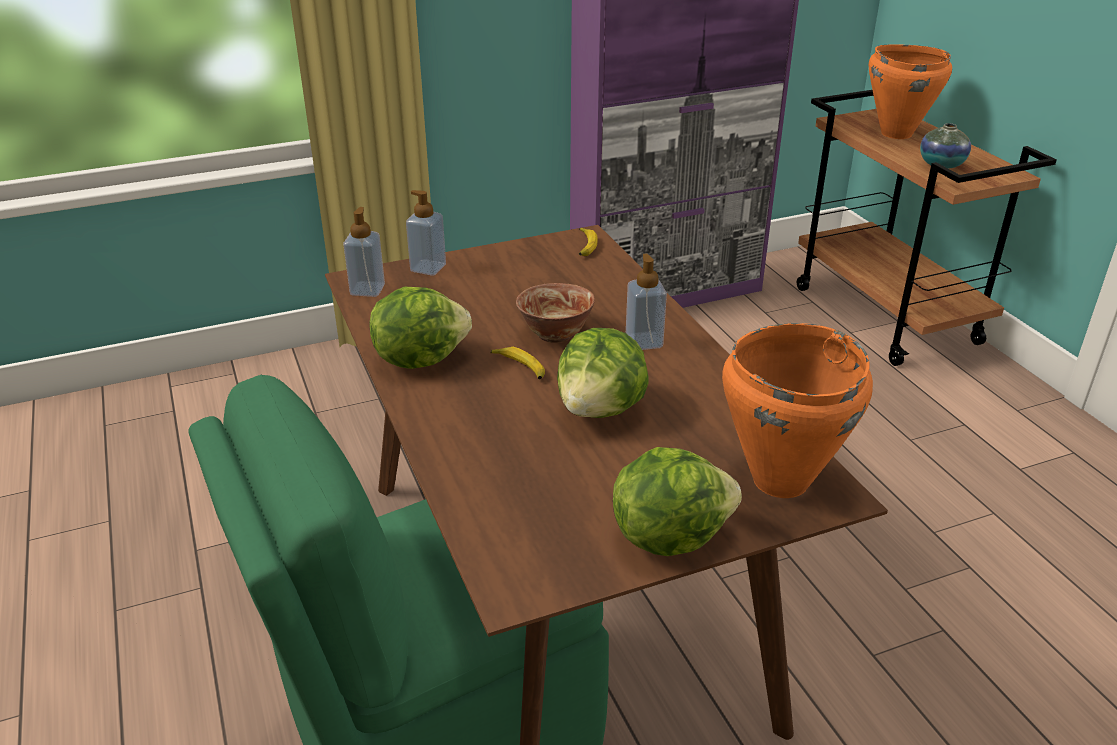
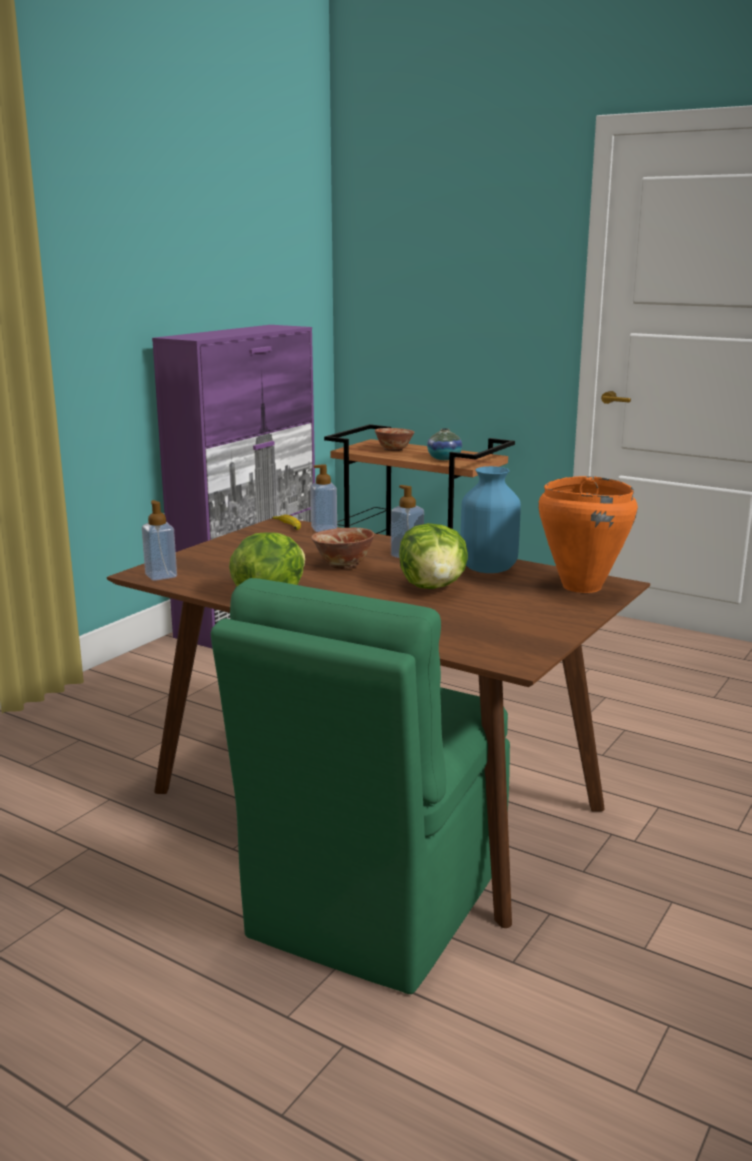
camera: 35 degrees left, 15 degrees down
soap dispenser [406,190,446,276] -> soap dispenser moved to [310,464,337,532]
banana [491,347,545,379] -> none
lettuce [613,447,742,556] -> none
orange cooking pot [869,44,952,139] -> bowl [375,428,415,451]
none -> blue vase [461,466,521,573]

